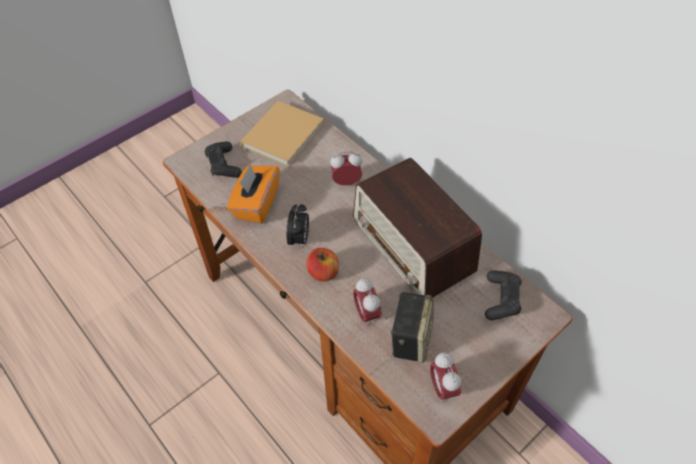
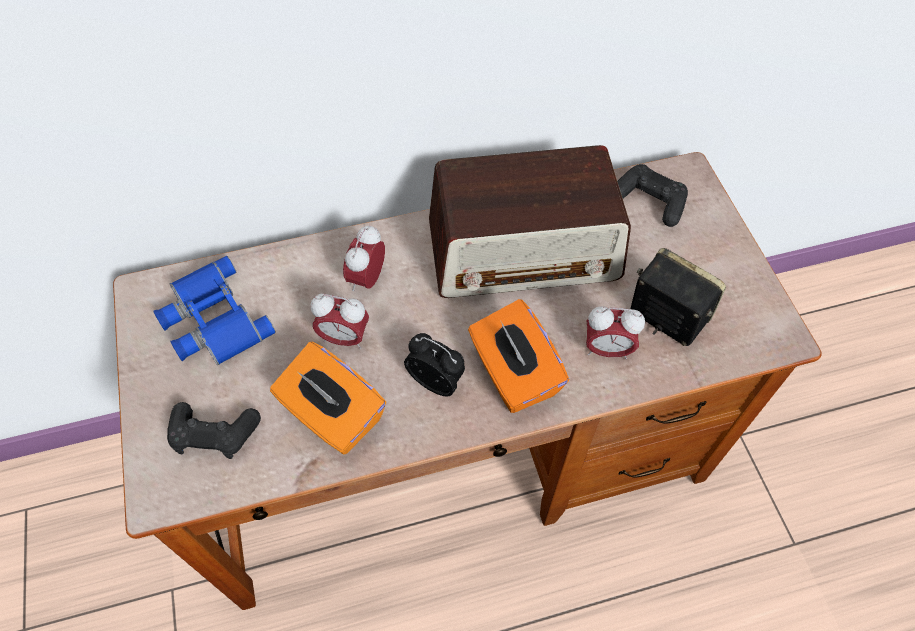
camera: 65 degrees left, 5 degrees up
beige book [240,101,324,167] -> blue binoculars [153,256,276,365]
apple [306,248,339,282] -> orange tissue box [468,299,569,413]
alarm clock [430,352,461,403] -> alarm clock moved to [310,294,369,349]

